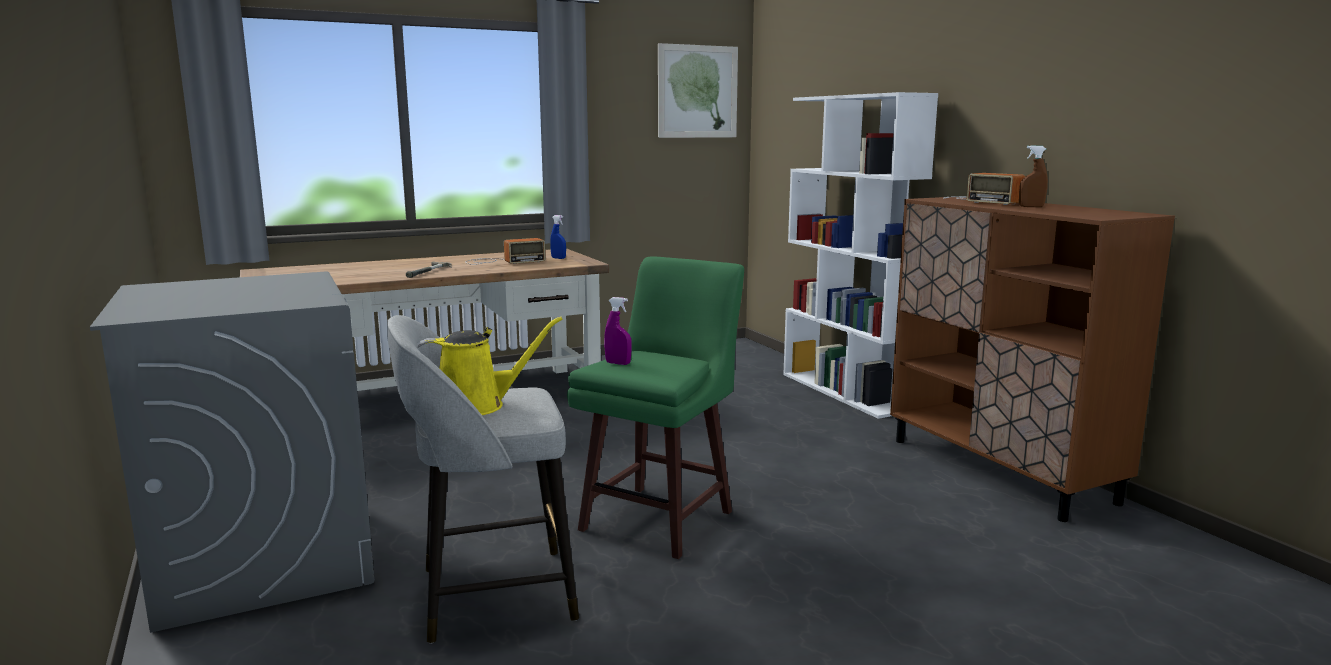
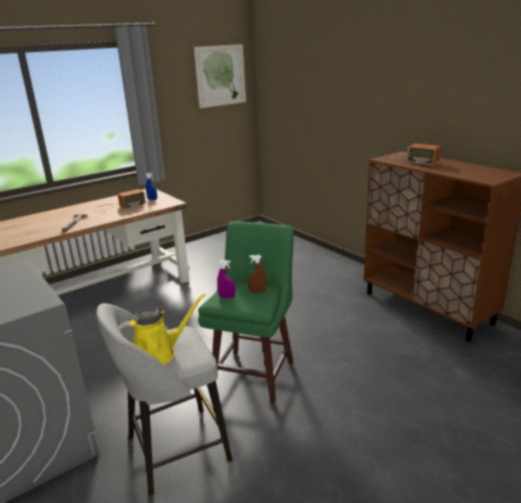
camera: 10 degrees left, 10 degrees up
white bookcase [783,92,938,419] -> none
brown spray bottle [1019,145,1048,207] -> brown spray bottle moved to [248,255,266,293]

